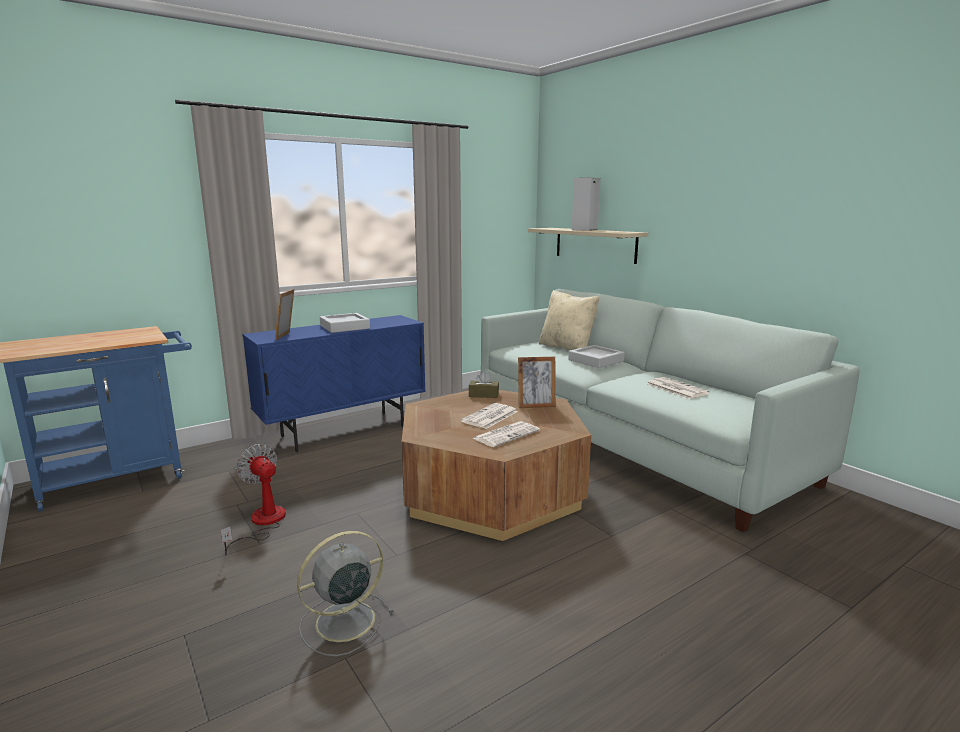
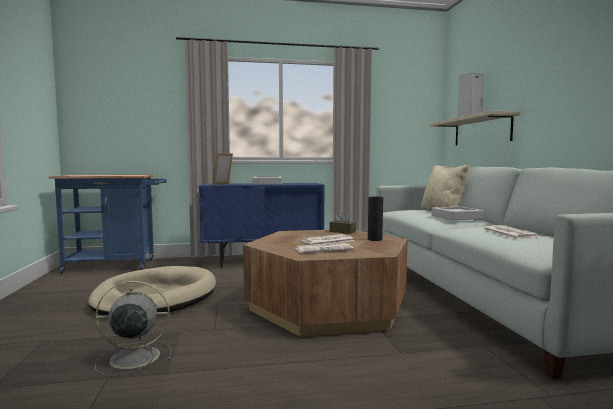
camera: 25 degrees right, 10 degrees down
fan [221,444,286,555] -> beige dog bed [88,266,216,316]
picture frame [518,357,556,408] -> black vase [368,197,383,241]

